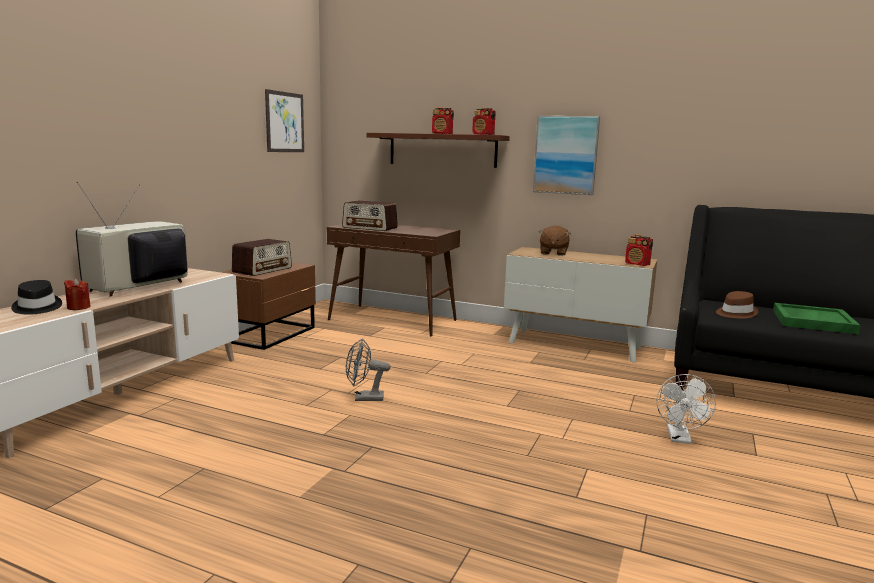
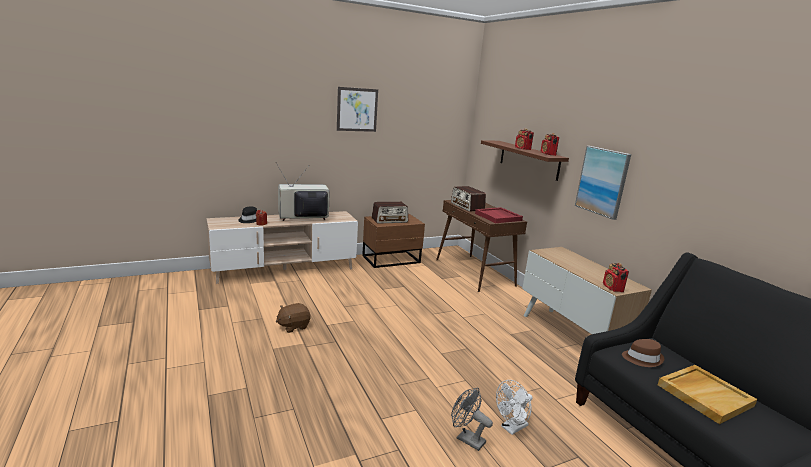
camera: 40 degrees right, 5 degrees up
picture [265,89,304,152] -> picture moved to [337,87,378,132]
grey fan [346,338,390,401] -> grey fan moved to [451,388,493,451]
brown plush toy [539,226,571,256] -> brown plush toy moved to [276,303,311,333]
green tray [773,303,860,334] -> beige tray [658,365,757,424]
none -> red tray [475,207,523,223]

